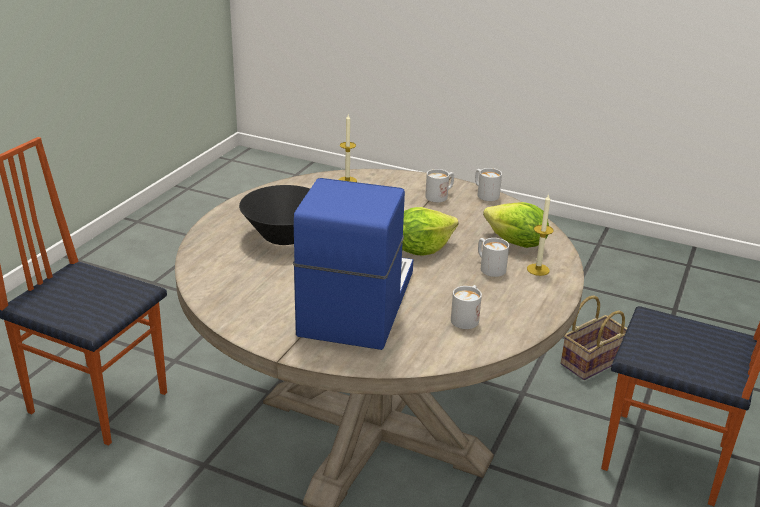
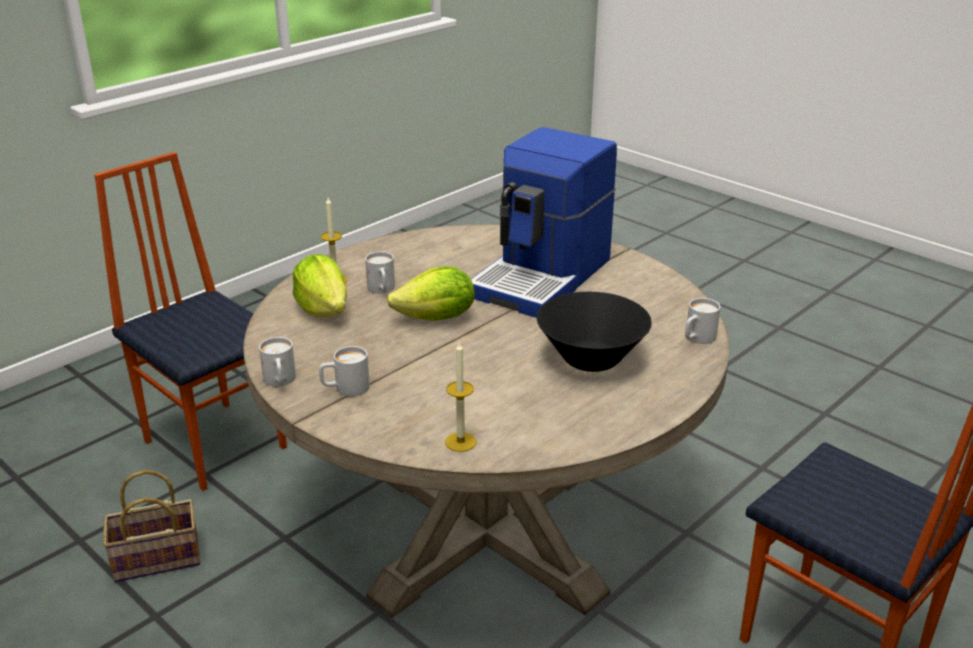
camera: 160 degrees left, 0 degrees up
white mug [451,285,482,329] -> white mug moved to [685,298,721,344]

